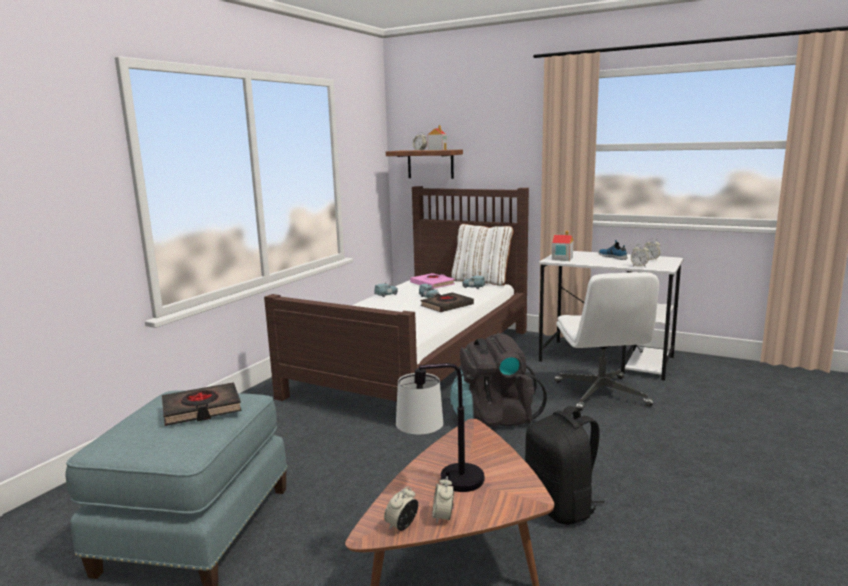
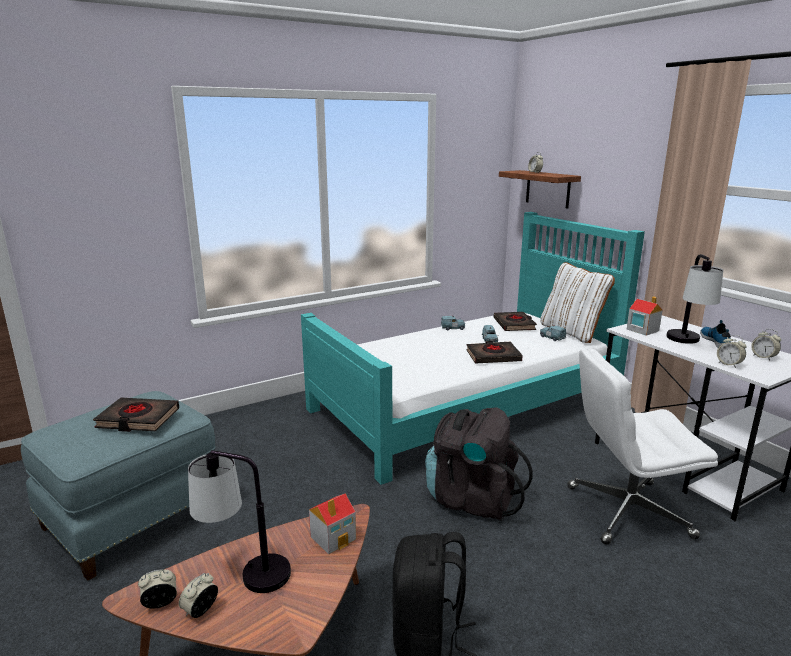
camera: 30 degrees right, 5 degrees up
brown bed [264,186,529,402] -> turquoise bed [301,212,645,485]
pink book [410,273,455,289] -> black book [493,312,537,331]
toy house [428,125,447,150] -> toy house moved to [309,493,356,554]
white office chair [554,272,659,411] -> white office chair turned 60 degrees clockwise [567,348,718,545]
none -> table lamp [667,254,723,344]

